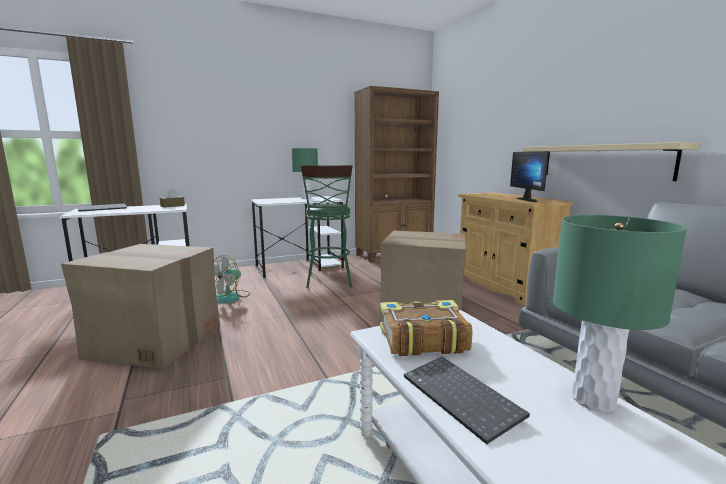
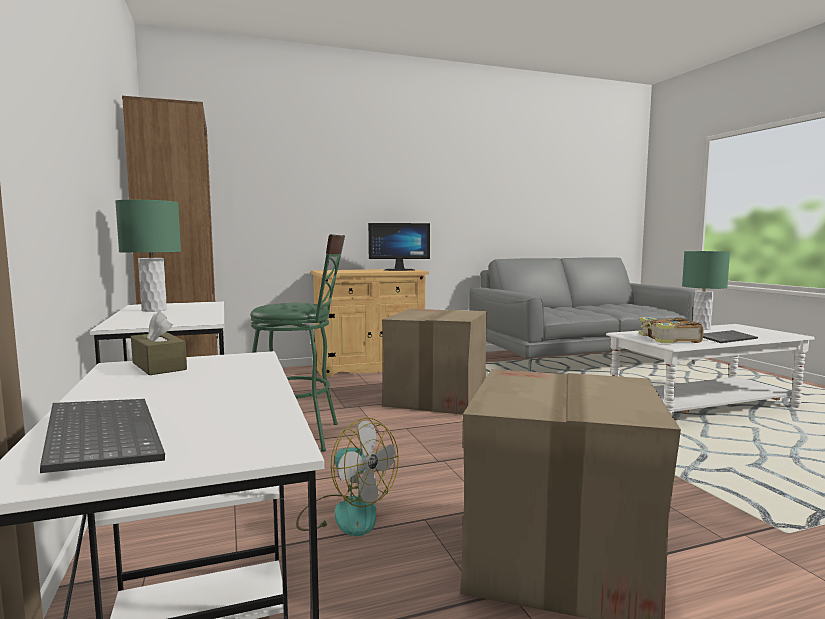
camera: 85 degrees left, 5 degrees down
beige shelf [522,142,700,181] -> none

